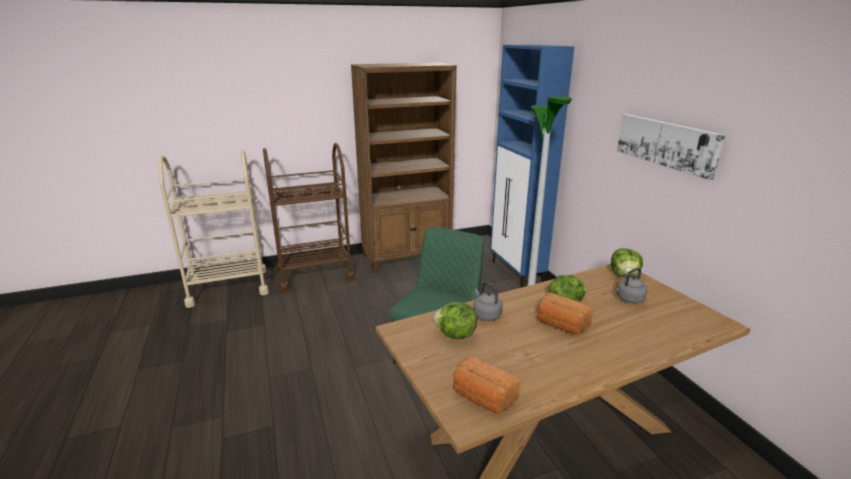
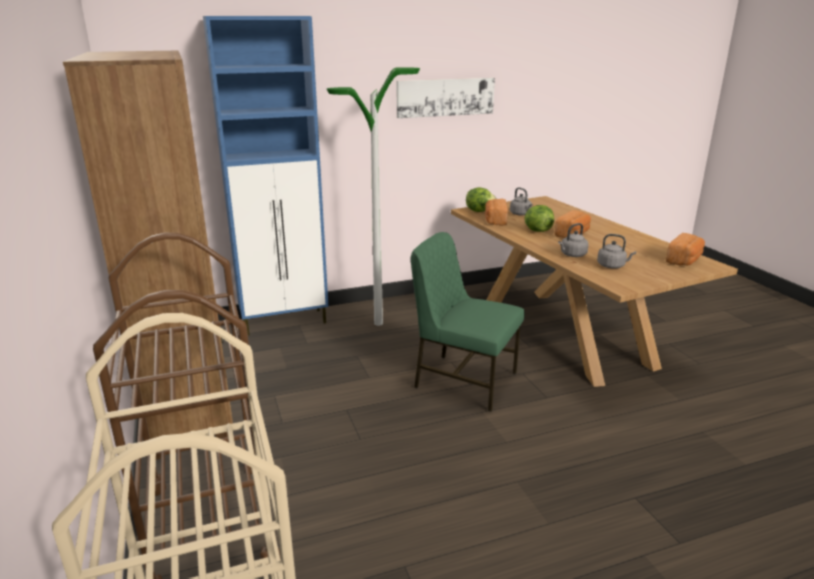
camera: 90 degrees left, 0 degrees up
lettuce [433,302,477,339] -> grey kettle [597,234,636,269]
none -> bread [485,199,508,226]

